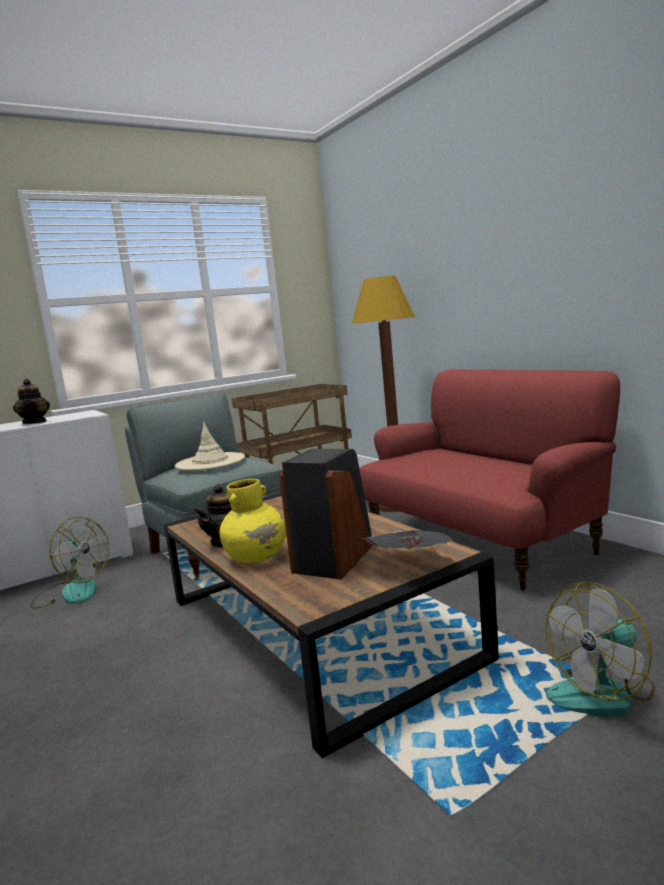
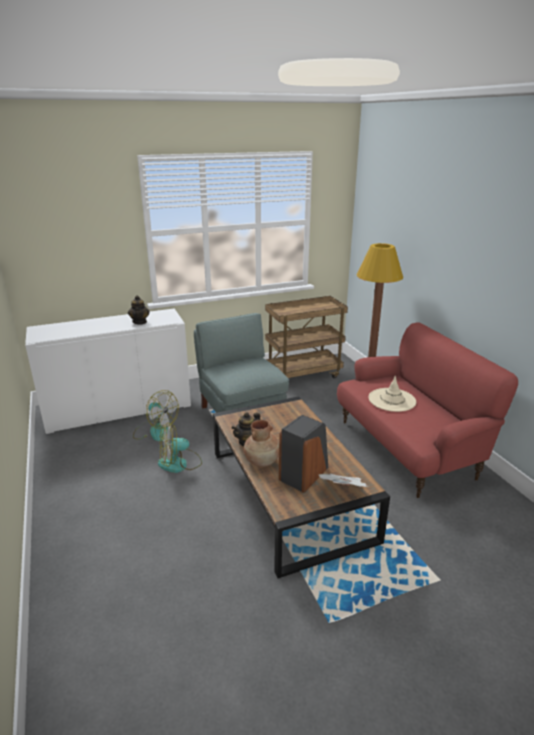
camera: 10 degrees right, 15 degrees up
beige hat [175,422,245,471] -> beige hat moved to [369,376,416,412]
yellow vase [219,479,286,563] -> brown vase [244,420,279,467]
fan [545,582,655,717] -> fan moved to [158,422,202,473]

